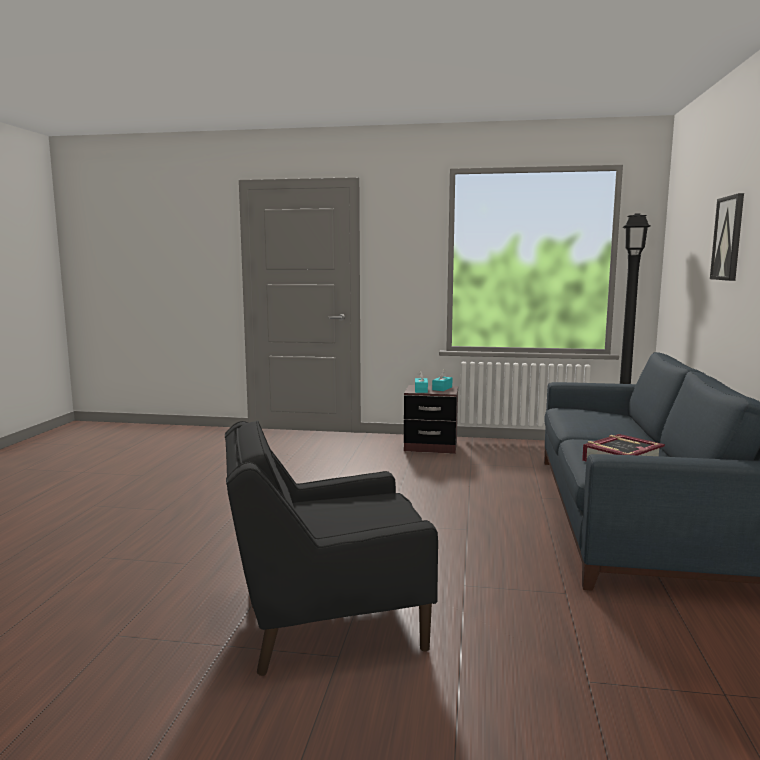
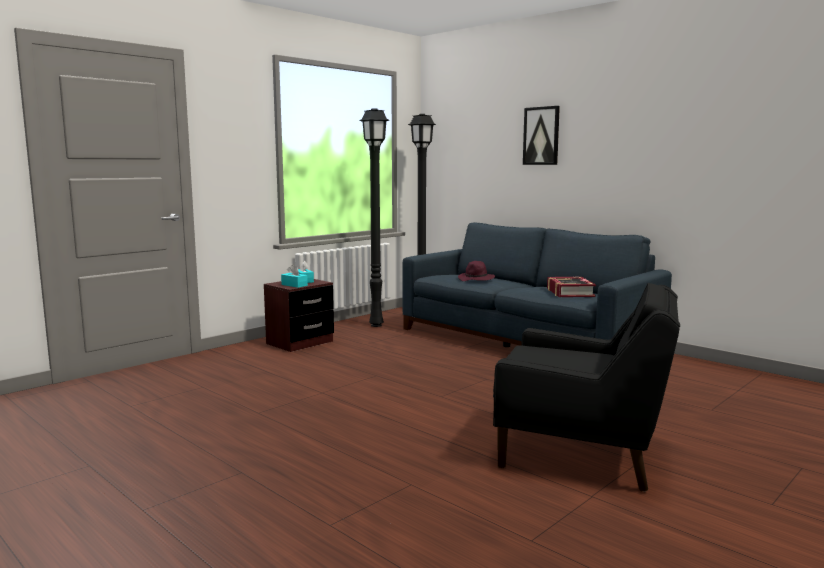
camera: 55 degrees left, 0 degrees up
black armchair [225,420,438,676] -> black armchair turned 90 degrees counterclockwise [493,283,680,492]
none -> black floor lamp [359,108,389,327]
none -> purple hat [458,261,495,281]

